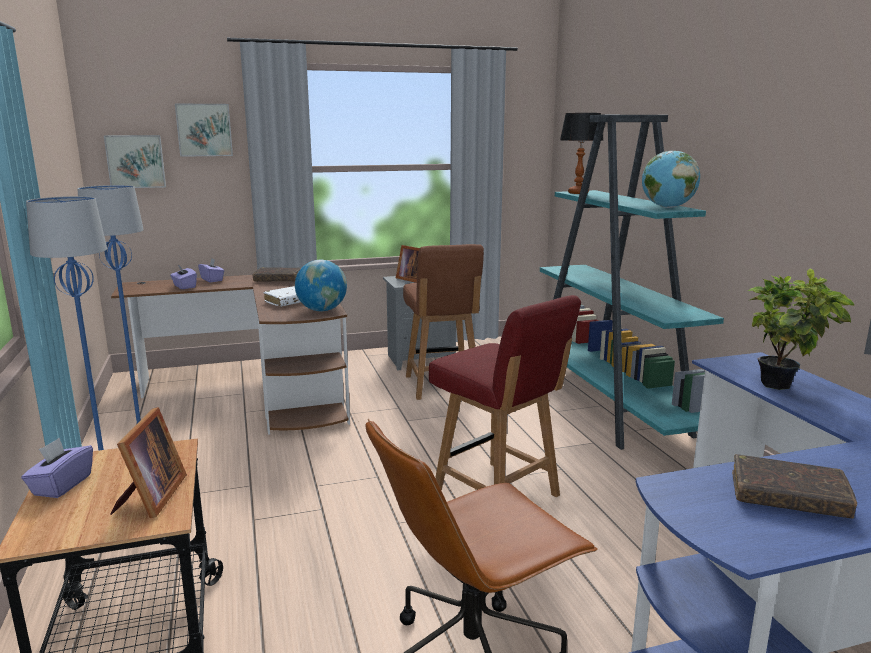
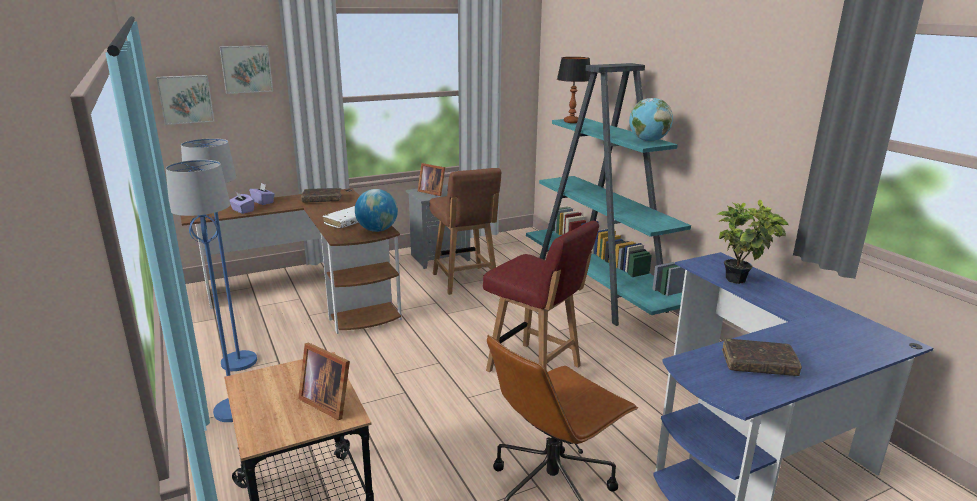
camera: 10 degrees left, 5 degrees up
purple tissue box [21,438,93,498] -> none
picture frame [110,407,187,518] -> picture frame turned 135 degrees clockwise [298,343,350,420]

